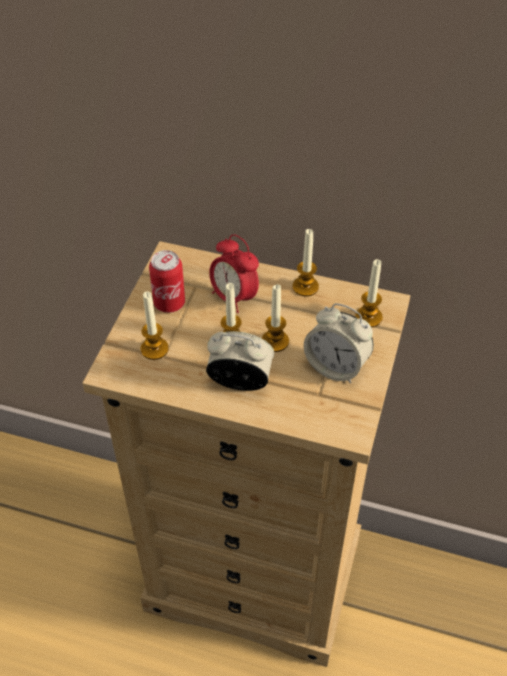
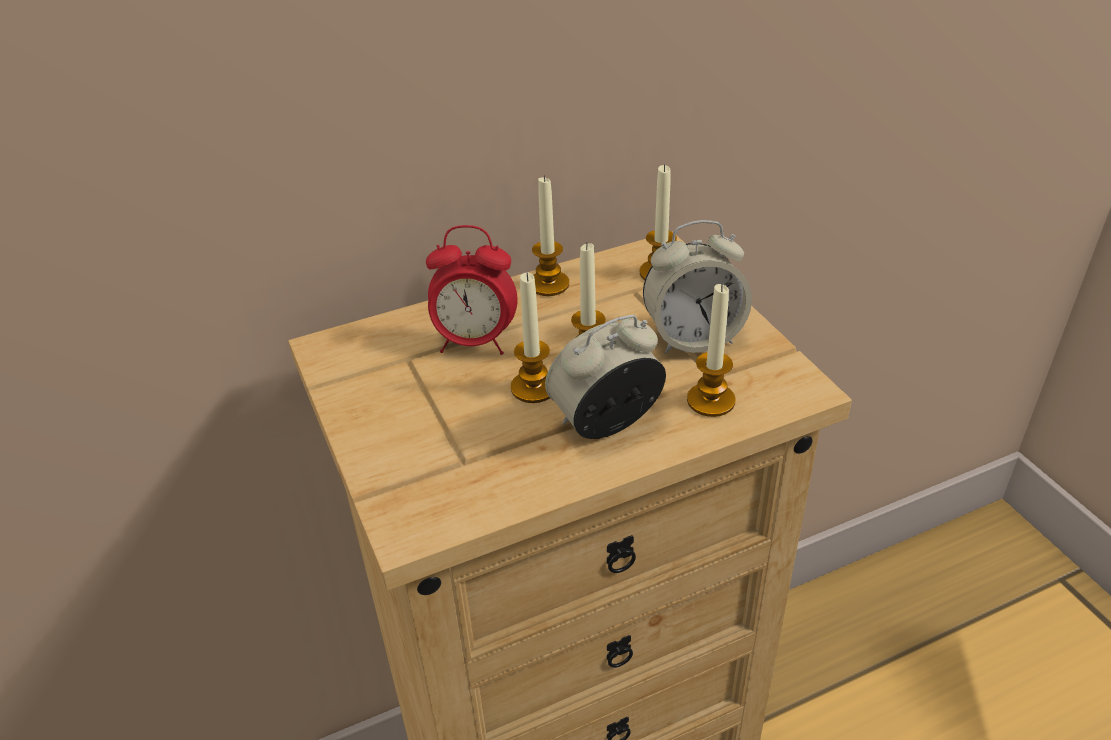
camera: 40 degrees left, 10 degrees down
candle [141,291,169,360] -> candle moved to [687,284,735,417]
can [149,250,185,313] -> none

